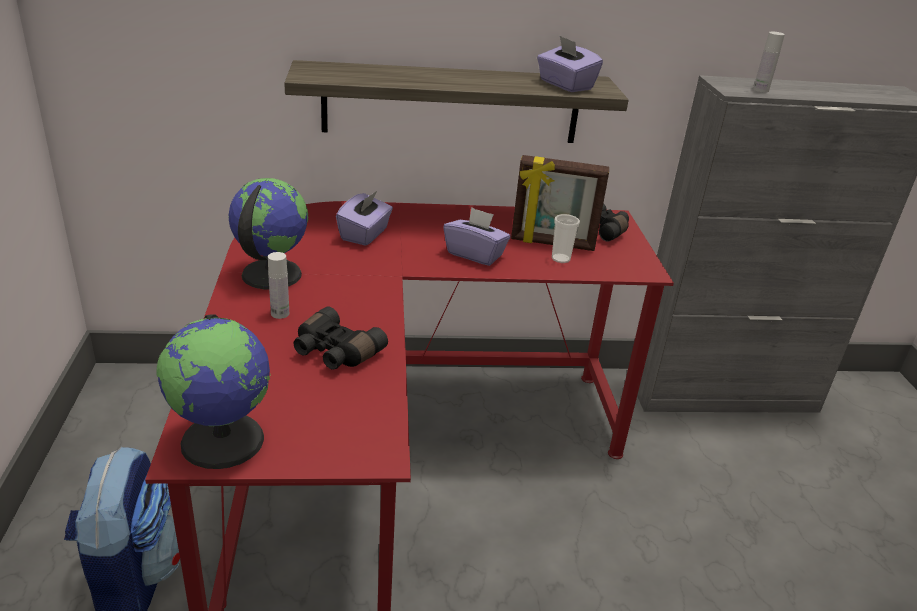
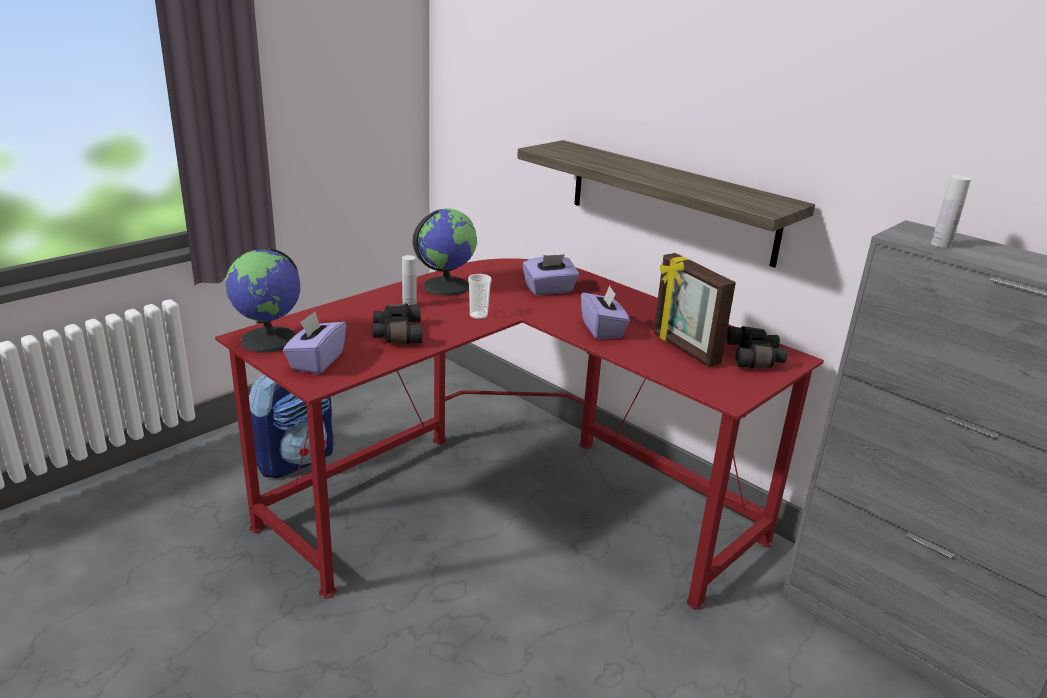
camera: 50 degrees right, 5 degrees down
purple tissue box [537,36,603,92] -> purple tissue box moved to [283,311,346,374]
cup [552,214,580,263] -> cup moved to [468,274,492,319]

